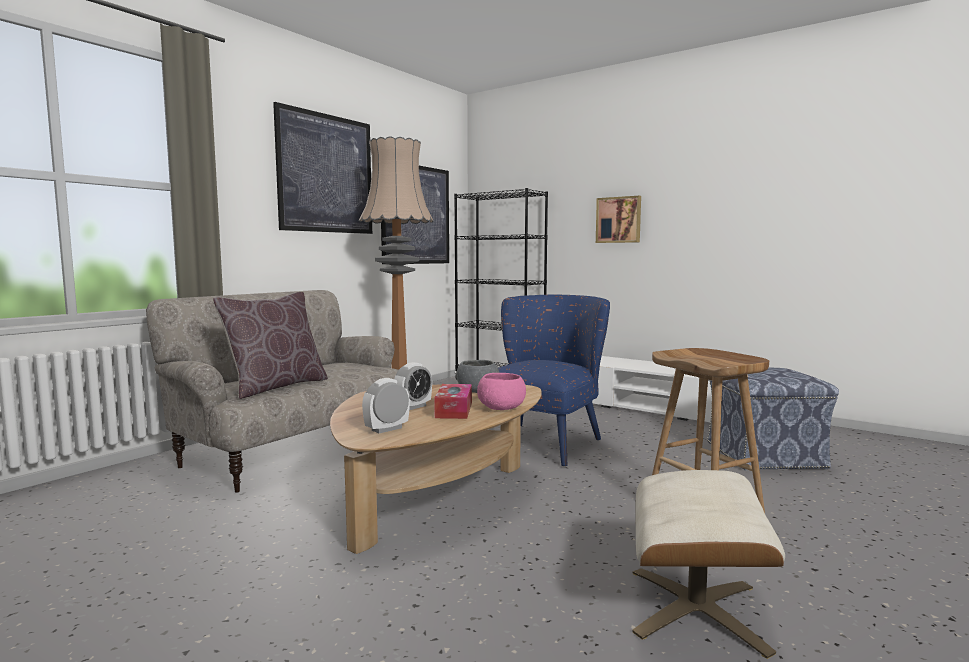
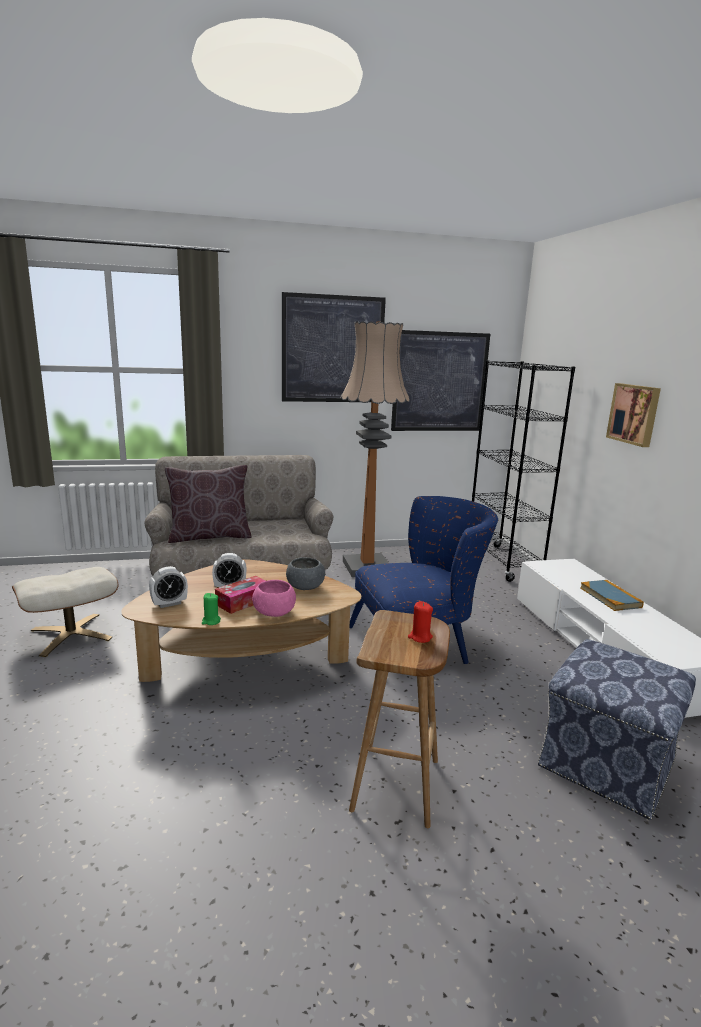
camera: 40 degrees right, 10 degrees up
alarm clock [362,378,410,433] -> alarm clock turned 150 degrees clockwise [149,566,188,608]
beige ottoman [632,470,785,659] -> beige ottoman moved to [12,567,118,657]
none -> green candle [202,593,221,625]
none -> red candle [408,601,433,643]
none -> book [580,580,644,611]

